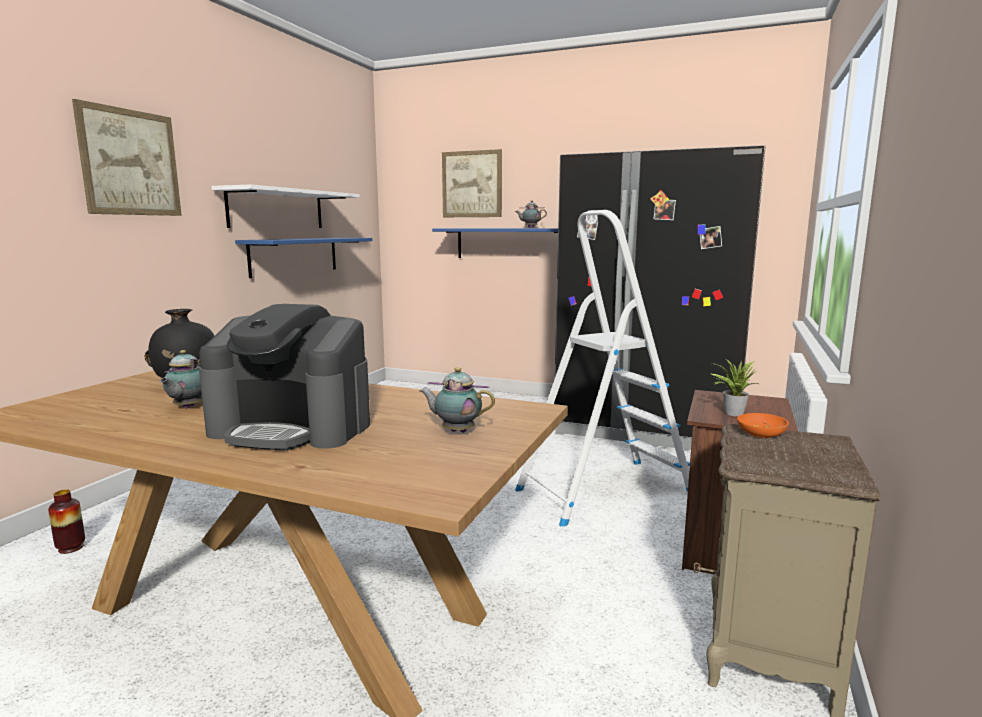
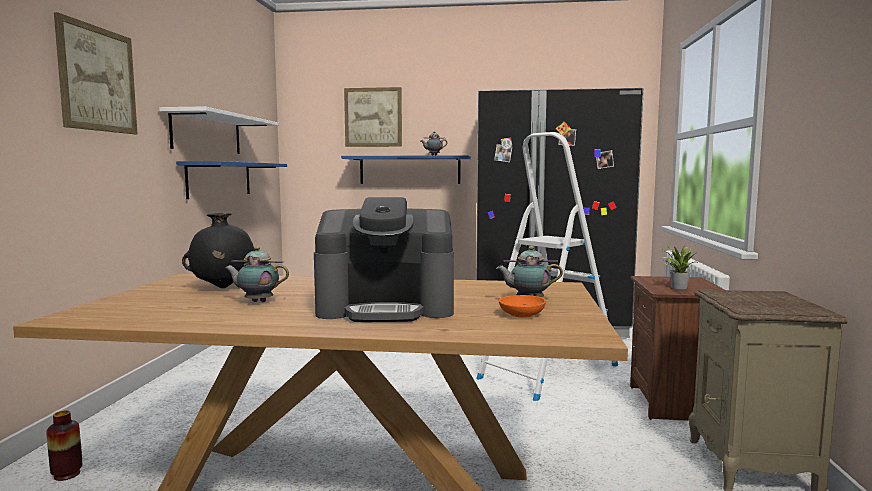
camera: 15 degrees left, 5 degrees down
teapot [160,350,202,409] -> teapot turned 105 degrees clockwise [224,246,289,302]
orange bowl [737,413,789,438] -> orange bowl moved to [499,295,546,317]

